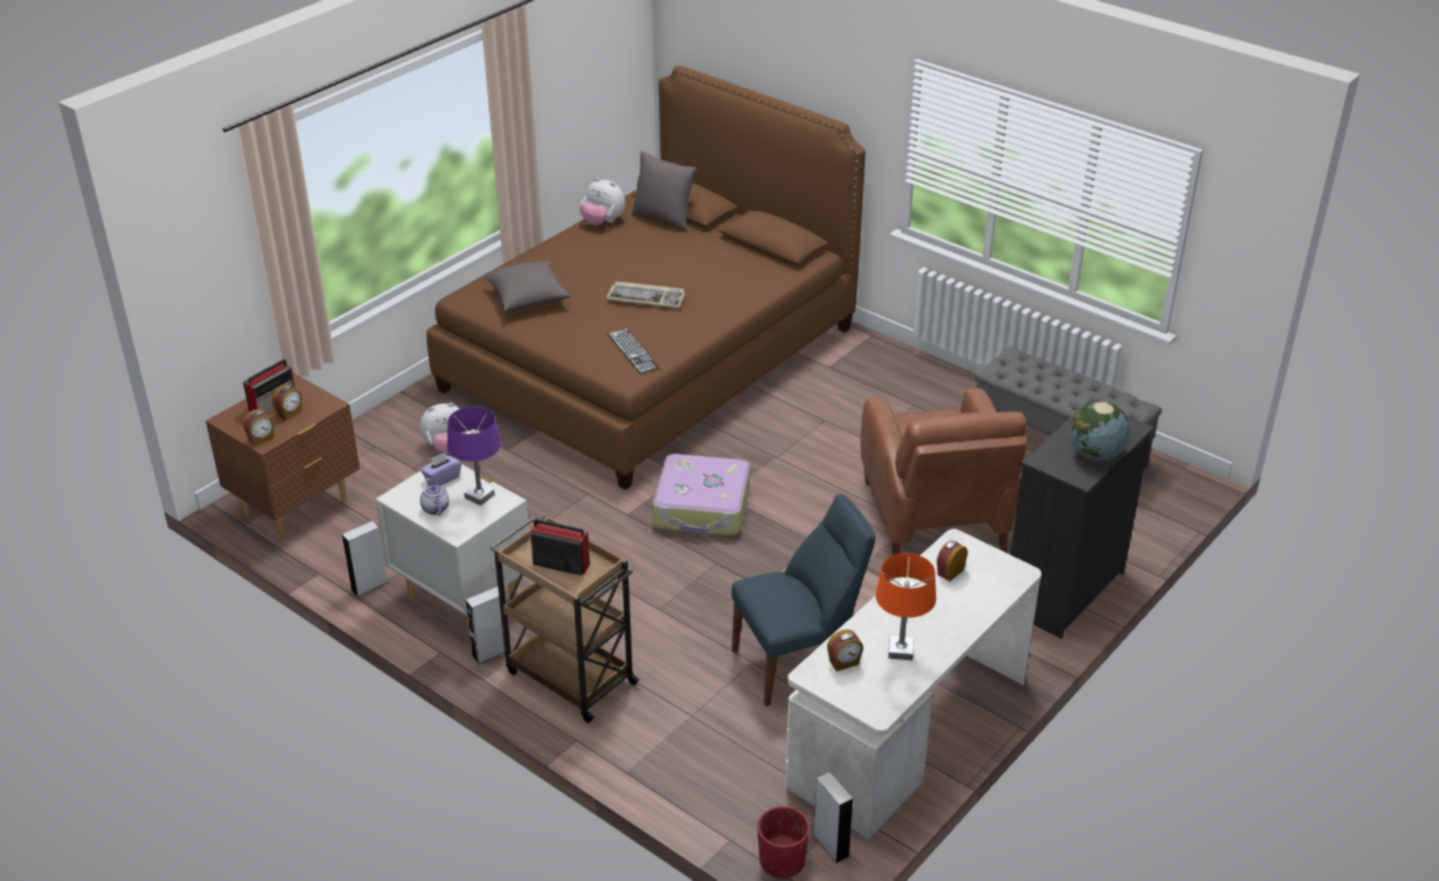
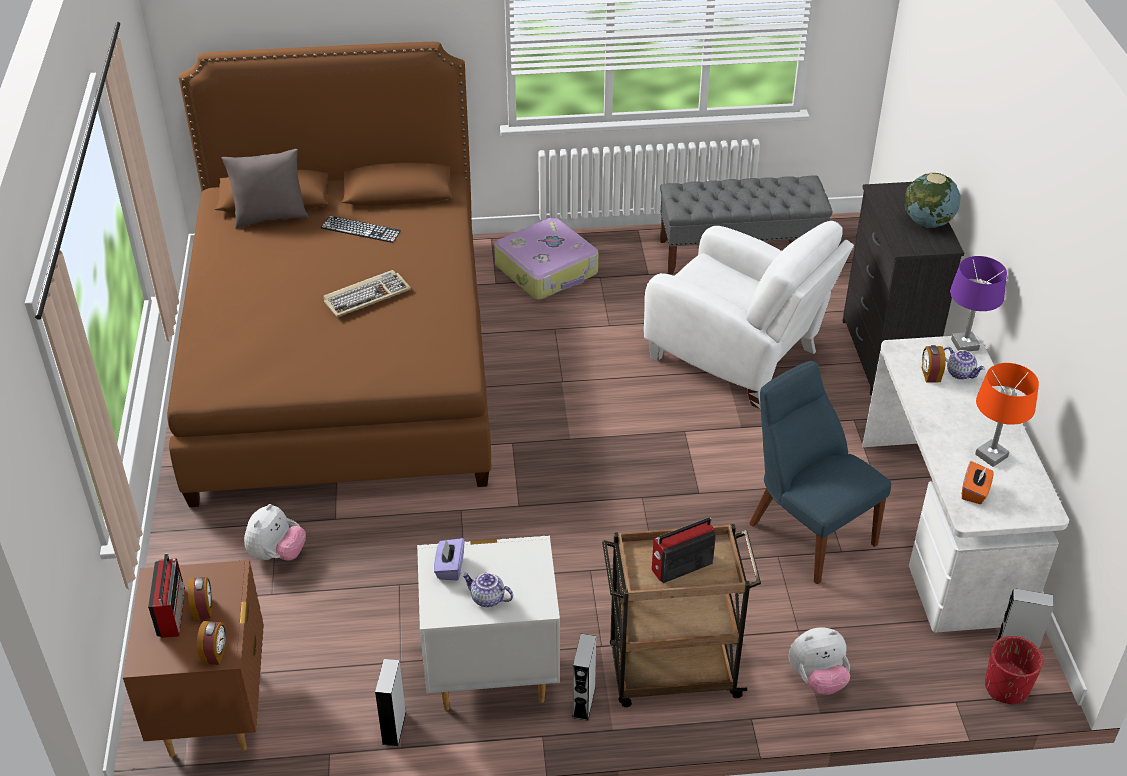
camera: 45 degrees left, 5 degrees up
purple table lamp [447,406,501,506] -> purple table lamp moved to [950,256,1007,351]
grey pillow [483,261,570,311] -> none
plush toy [580,178,625,225] -> plush toy moved to [789,627,850,695]
keyboard [608,329,659,374] -> keyboard moved to [321,216,401,243]
suitcase [653,454,750,535] -> suitcase moved to [494,217,598,300]
blue chair [732,494,876,706] -> blue chair turned 60 degrees counterclockwise [749,361,891,585]
alarm clock [827,629,863,671] -> orange tissue box [962,461,993,504]
brown armchair [860,388,1027,556] -> white armchair [644,221,854,410]
none -> teapot [944,347,985,380]

